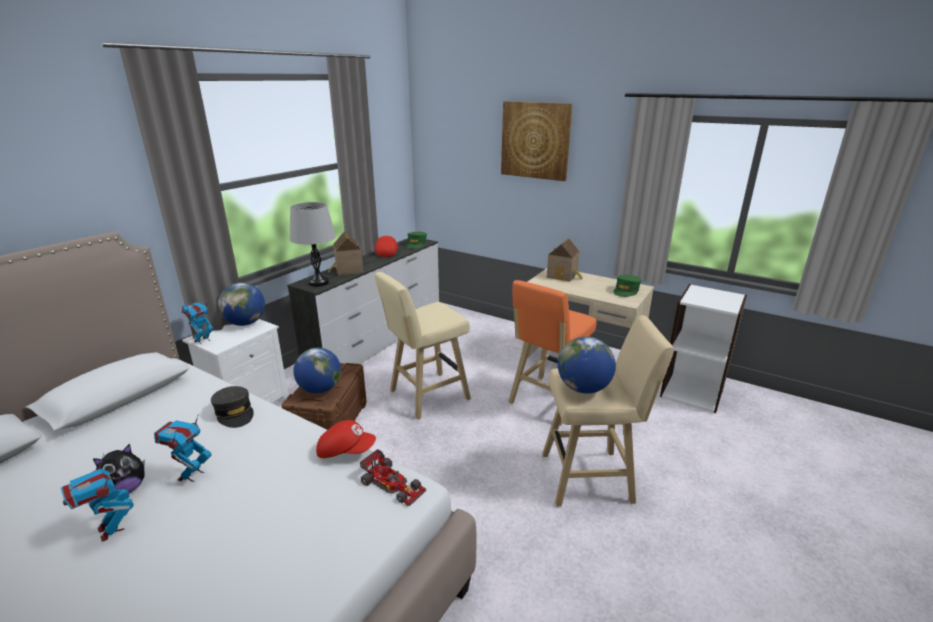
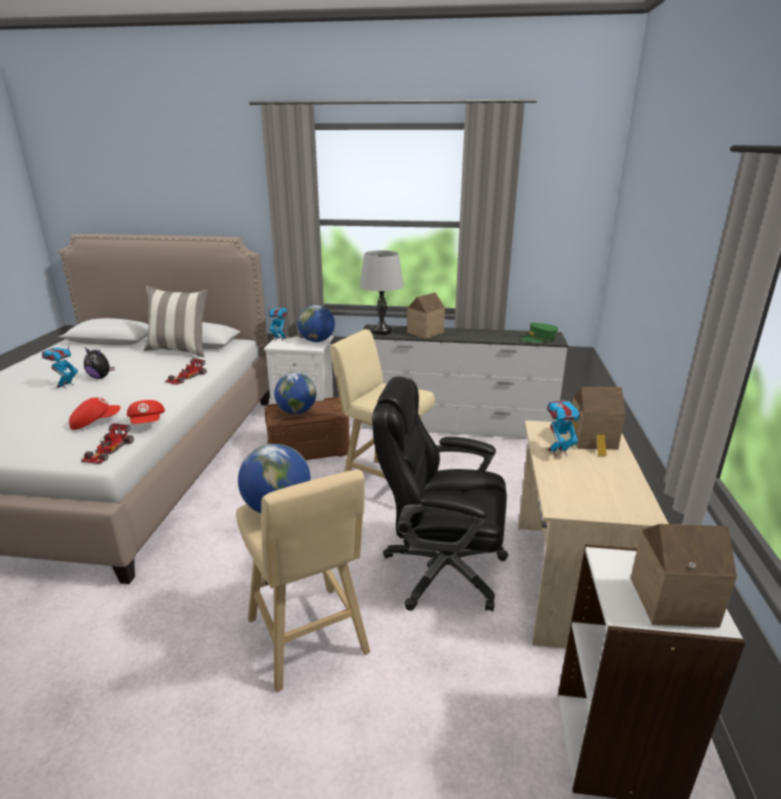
camera: 65 degrees right, 0 degrees up
toy robot [154,413,211,482] -> toy robot moved to [546,400,584,457]
grey cap [211,386,254,428] -> toy car [165,358,207,385]
red cap [375,235,398,257] -> red cap moved to [69,397,121,430]
picture [501,101,573,181] -> none
orange stool [508,280,597,425] -> black office chair [372,376,508,612]
green cap [614,275,641,297] -> none
none -> pillow [144,286,208,357]
none -> toy house [631,524,737,628]

